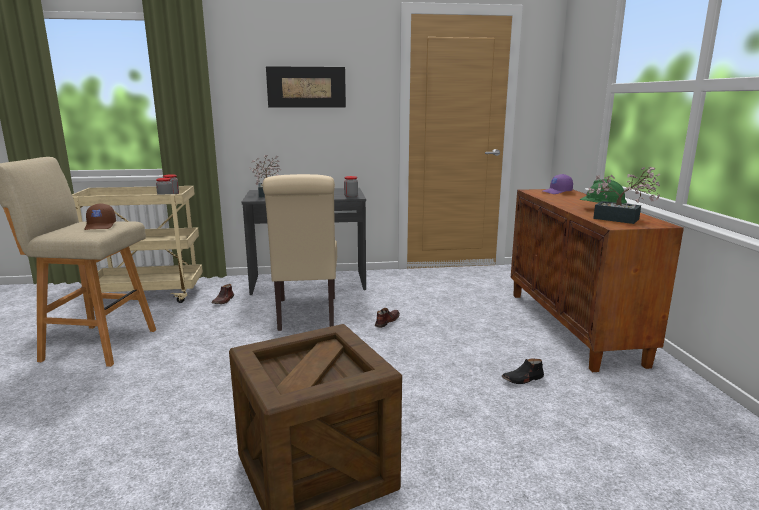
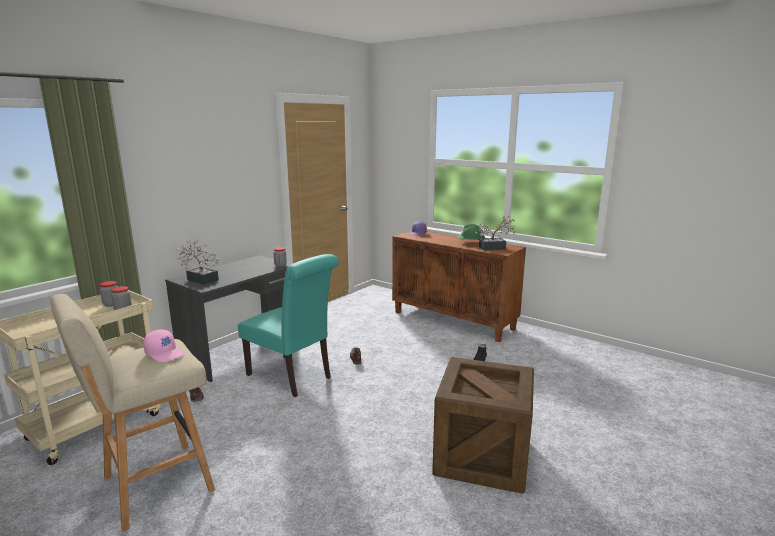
camera: 45 degrees left, 0 degrees up
brown cap [84,203,116,230] -> pink cap [144,330,184,362]
beige chair [263,174,337,331] -> turquoise chair [238,254,339,397]
picture [266,66,346,108] -> none

